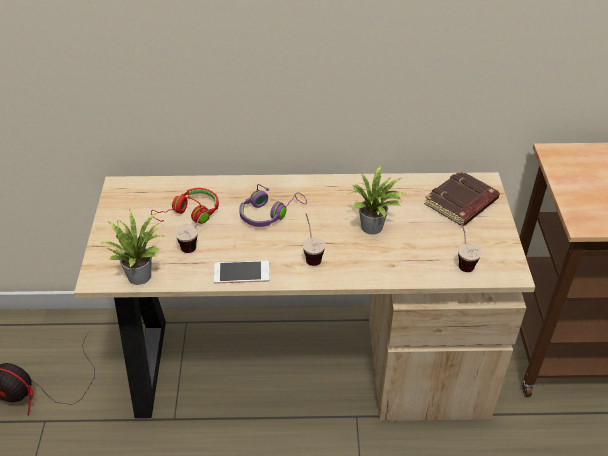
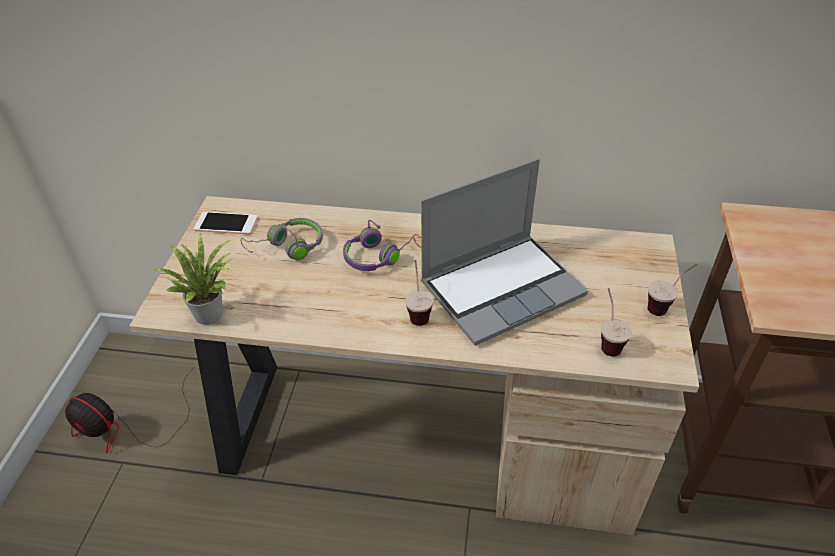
camera: 10 degrees right, 0 degrees up
red headphones [151,188,219,224] -> grey headphones [241,218,323,260]
cup [175,209,211,253] -> cup moved to [648,264,697,316]
phone [214,261,270,284] -> phone moved to [194,212,258,235]
potted plant [348,164,408,235] -> laptop [421,159,588,346]
brown book [424,170,500,226] -> none

